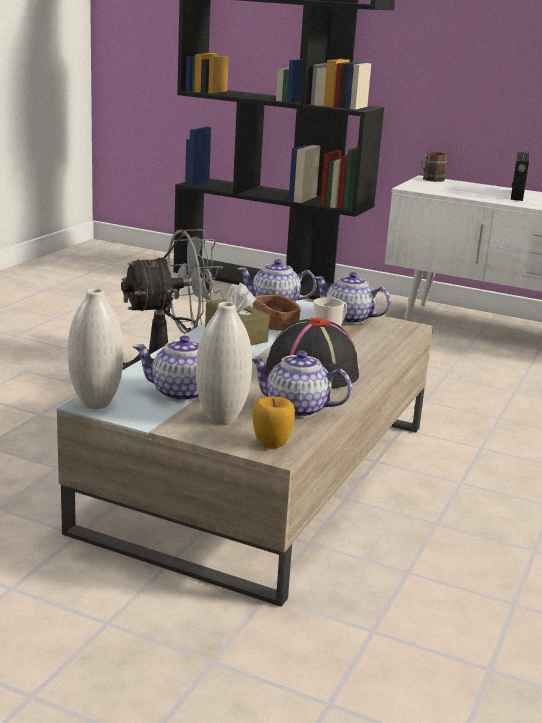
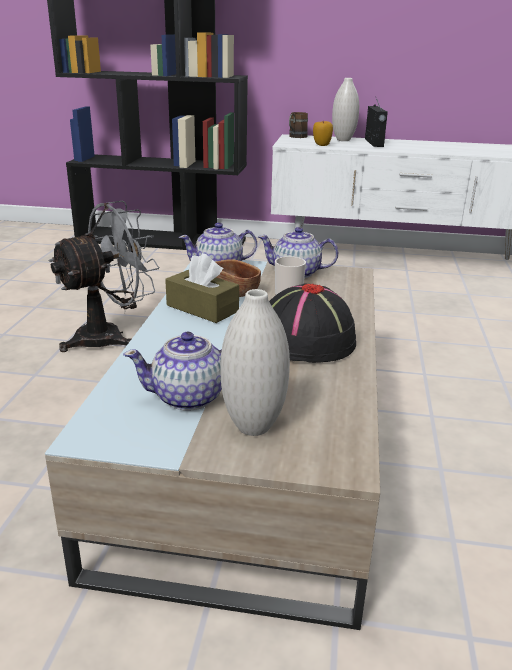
camera: 15 degrees left, 5 degrees up
white vase [68,288,123,409] -> white vase moved to [332,78,359,141]
teapot [252,351,352,418] -> none
apple [253,397,295,448] -> apple moved to [313,121,333,146]

